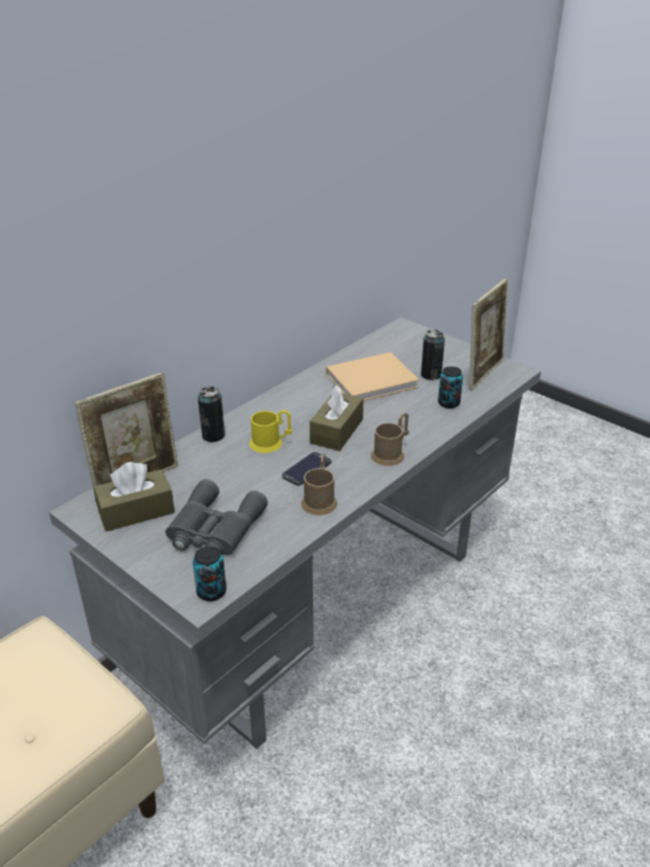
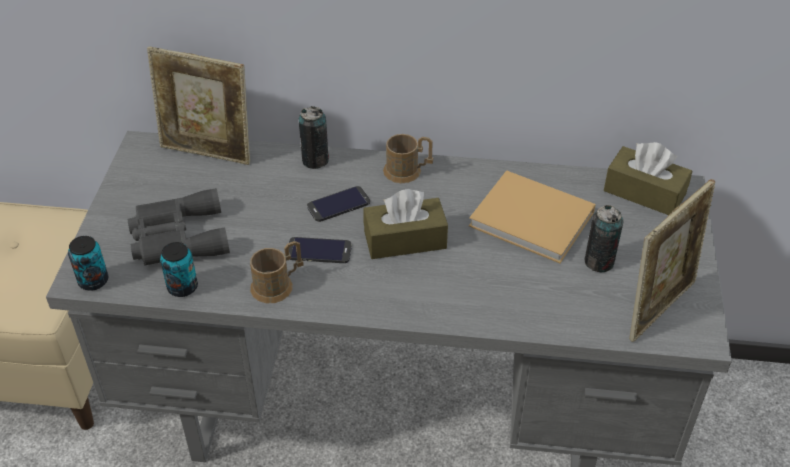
camera: 55 degrees right, 10 degrees up
brown tissue box [94,462,175,532] -> brown tissue box moved to [604,142,692,215]
yellow mug [249,410,292,453] -> phone [307,186,370,222]
brown mug [371,412,409,466] -> brown mug moved to [383,134,433,183]
can [438,366,463,408] -> can moved to [160,242,198,297]
picture frame [469,278,508,390] -> picture frame turned 45 degrees counterclockwise [629,179,715,342]

